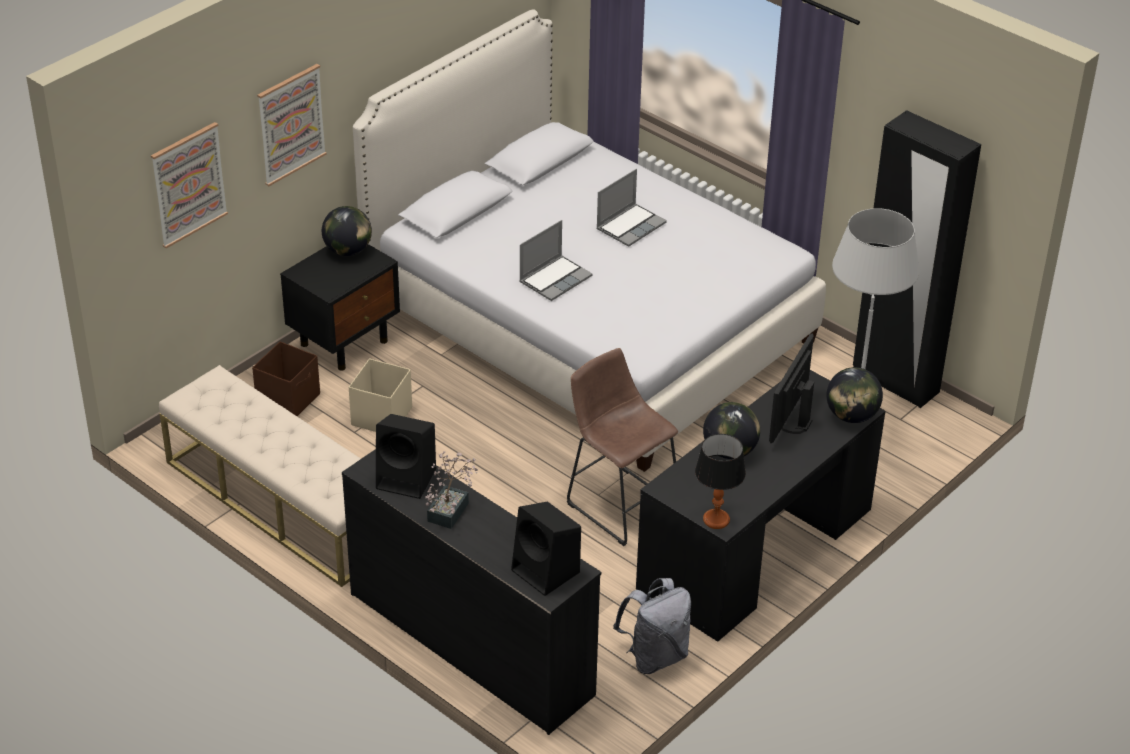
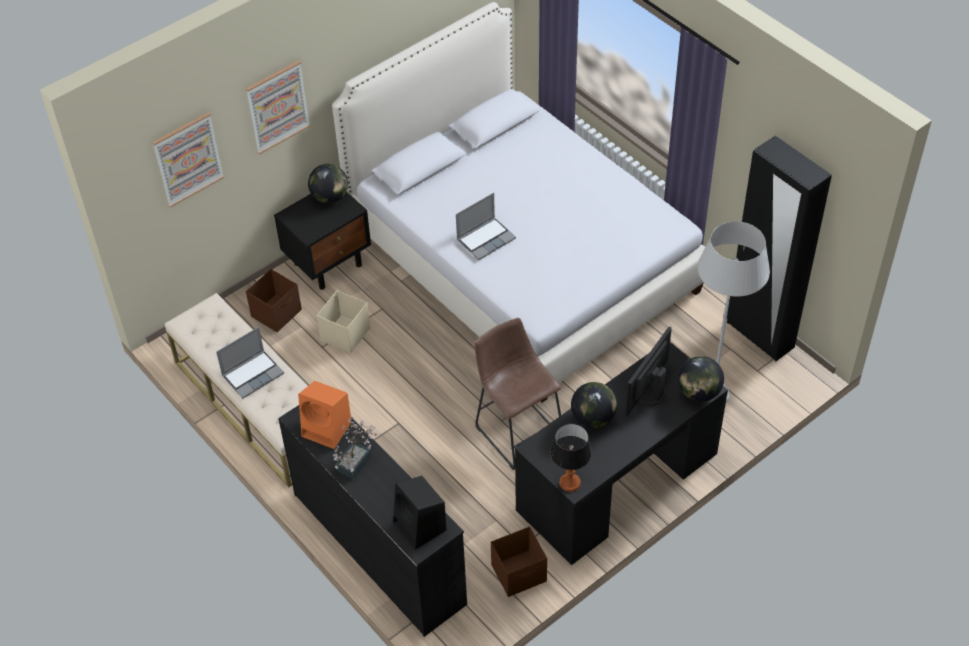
camera: 10 degrees right, 10 degrees up
black speaker [376,414,436,499] -> orange speaker [298,381,352,449]
laptop [596,169,667,247] -> laptop moved to [216,327,284,399]
grey backpack [613,578,691,674] -> brown storage box [491,526,547,597]

